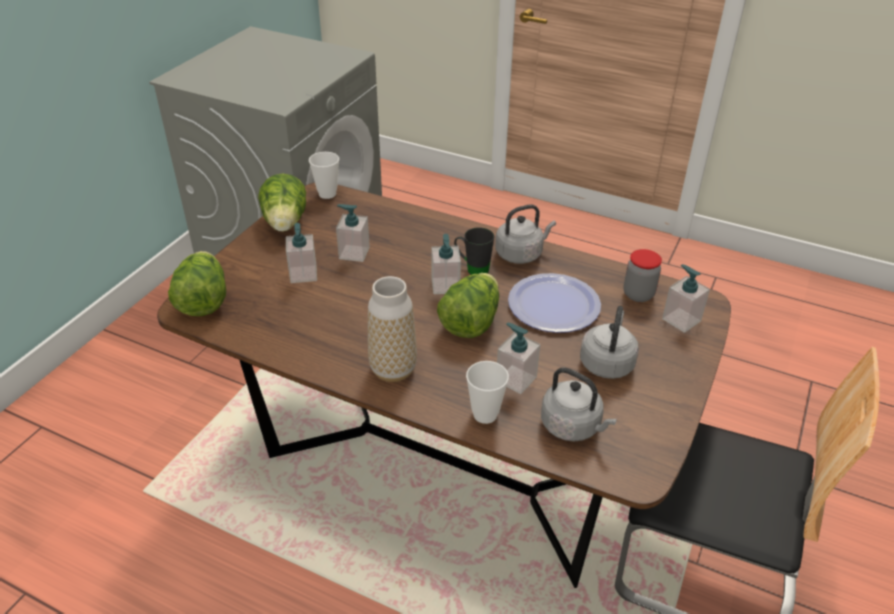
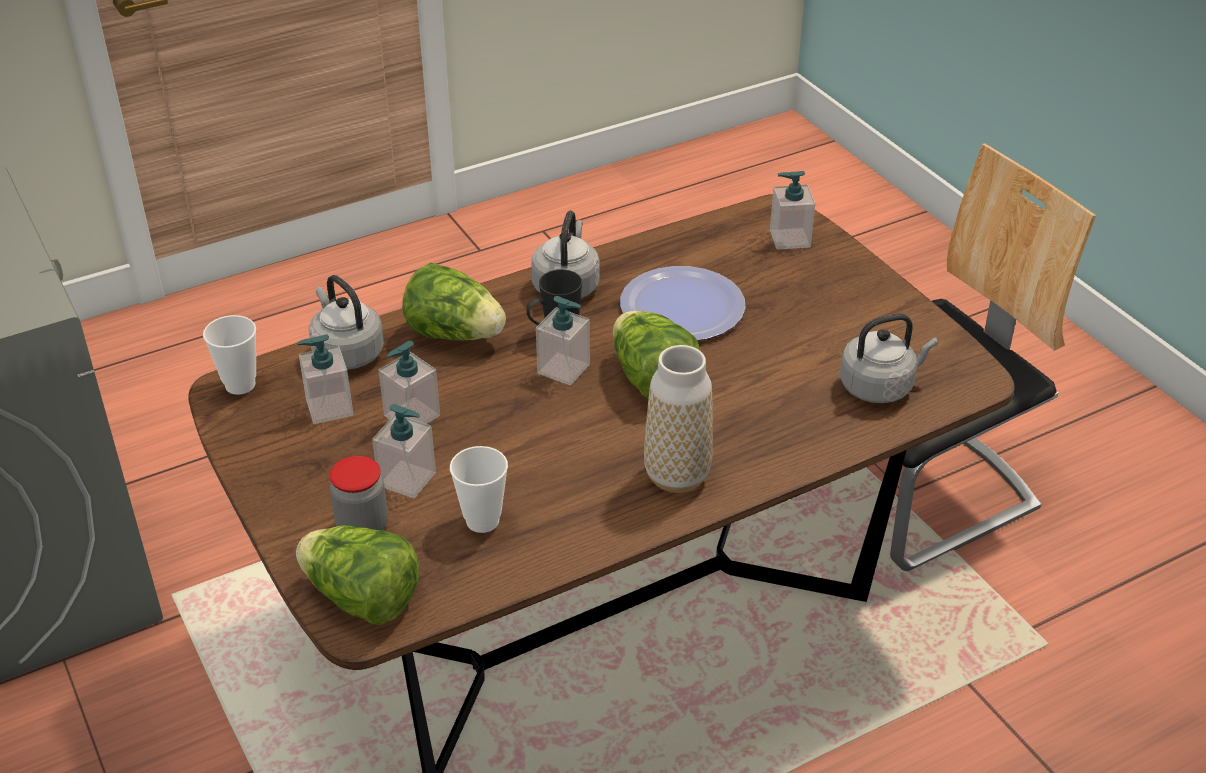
camera: 55 degrees left, 0 degrees up
lettuce [258,174,306,232] -> lettuce moved to [402,263,506,341]
cup [466,361,509,424] -> cup moved to [450,446,508,533]
soap dispenser [497,322,540,394] -> soap dispenser moved to [297,334,353,424]
grey kettle [580,306,639,379] -> grey kettle moved to [309,275,384,370]
jar [624,249,662,302] -> jar moved to [330,456,388,531]

